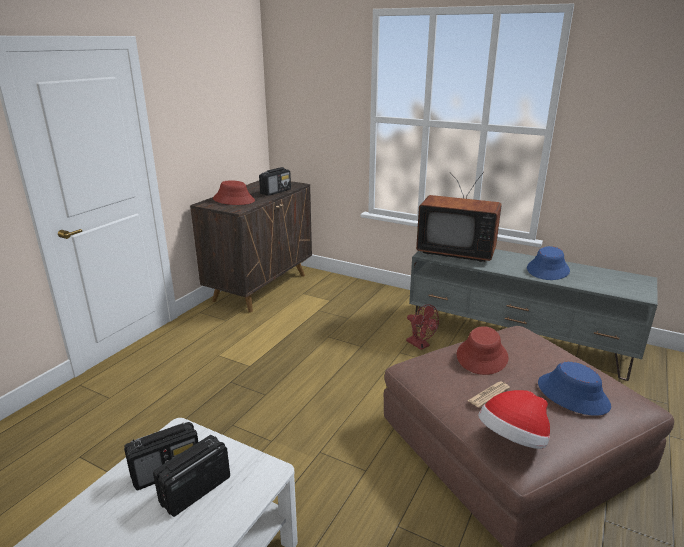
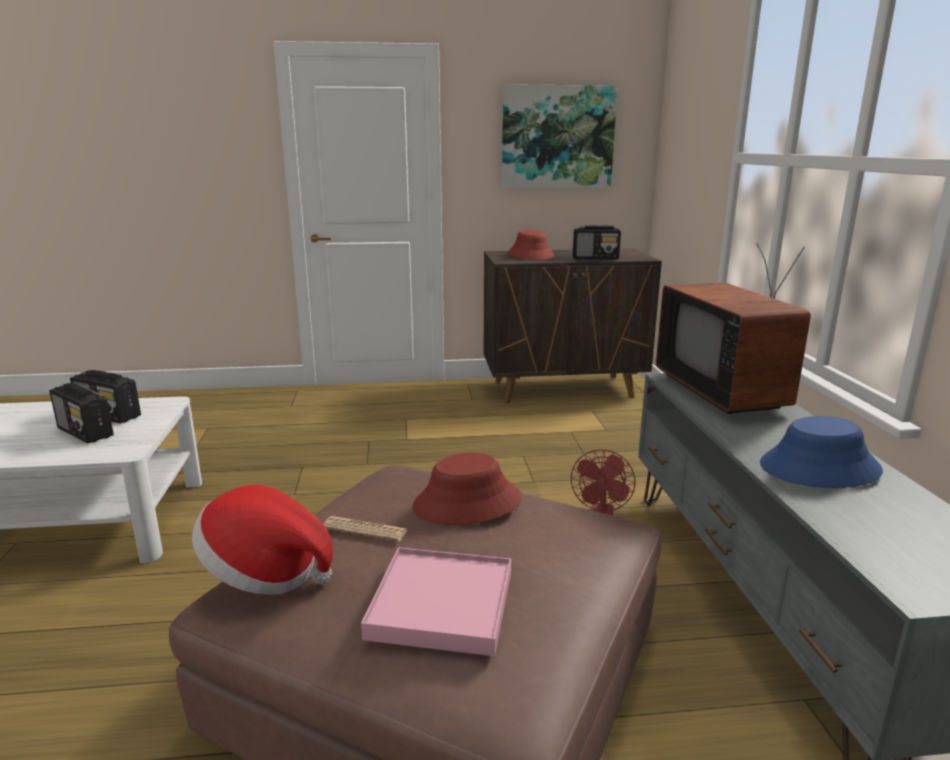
camera: 55 degrees right, 5 degrees down
radio [153,435,230,517] -> radio turned 150 degrees counterclockwise [49,383,114,443]
blue hat [538,362,611,416] -> pink tray [361,547,511,656]
none -> picture [502,84,618,189]

